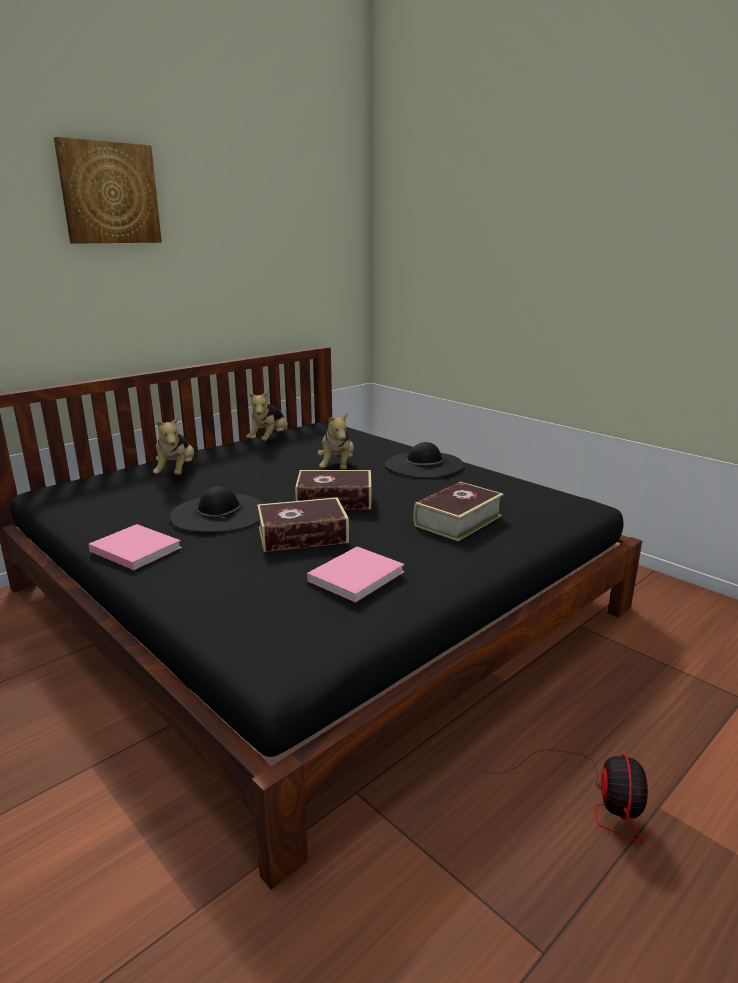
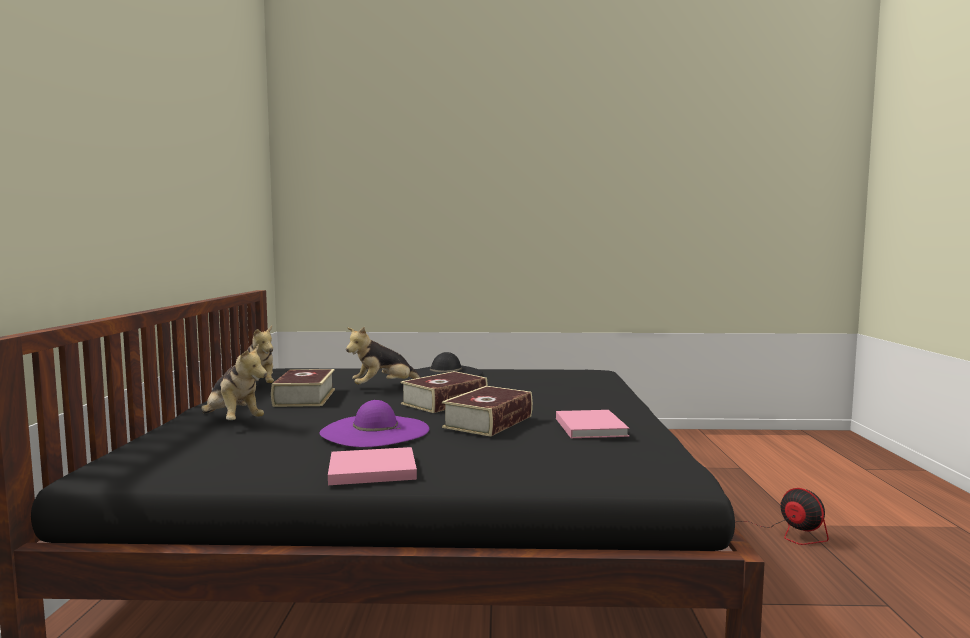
camera: 45 degrees left, 15 degrees down
picture [54,137,162,244] -> none
black hat [170,486,264,532] -> purple hat [320,400,429,447]
plush toy [318,412,354,470] -> plush toy turned 105 degrees clockwise [346,327,421,384]
book [413,482,503,541] -> book moved to [271,369,335,407]

